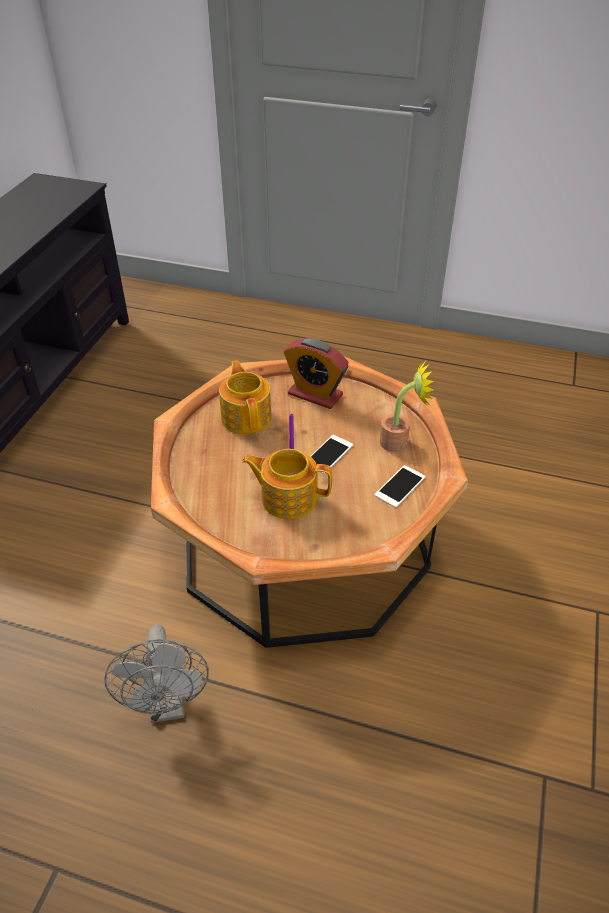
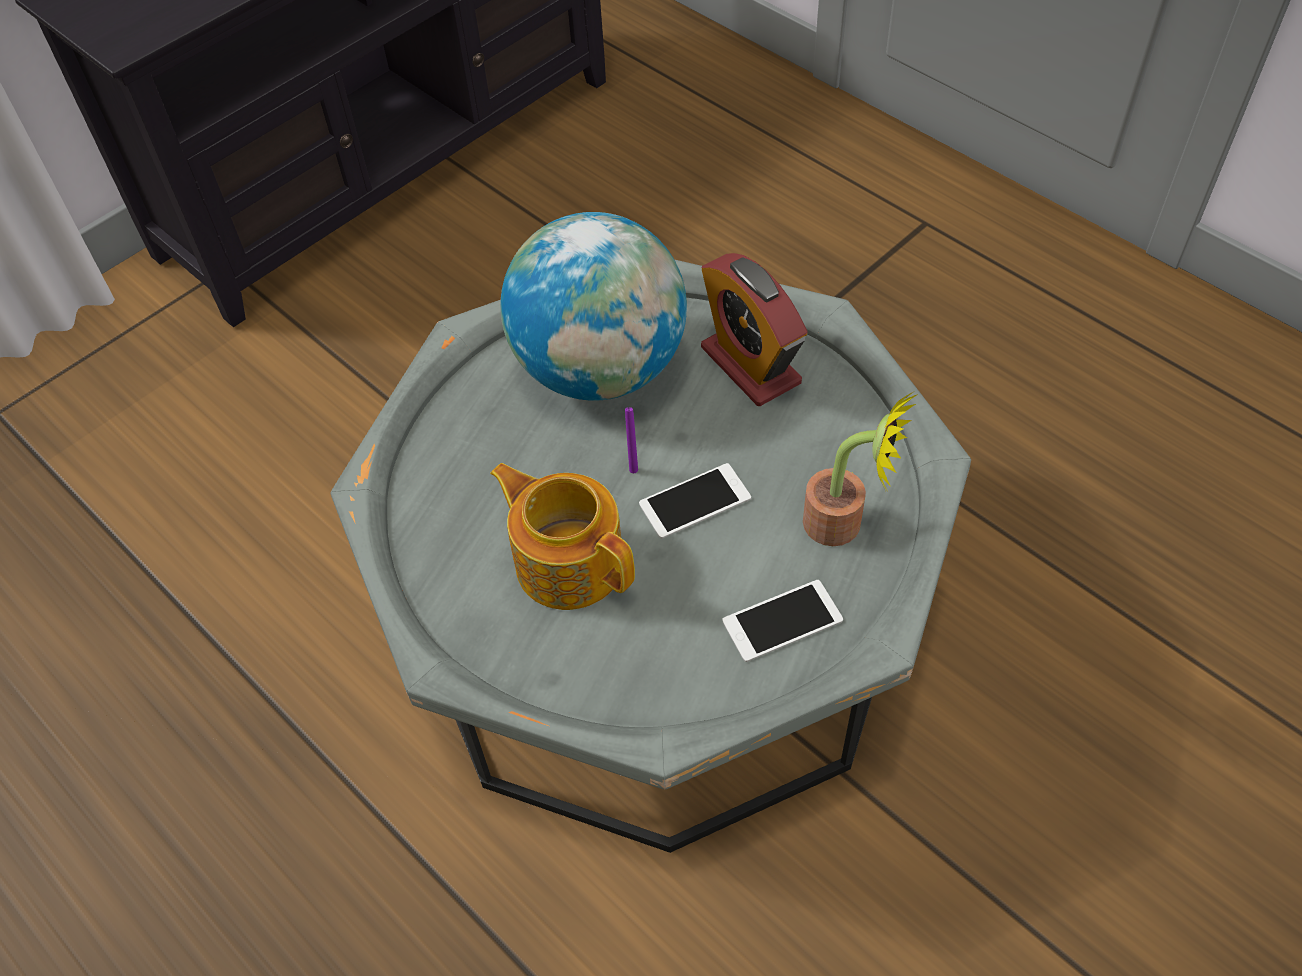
camera: 30 degrees right, 10 degrees up
grey fan [104,624,209,723] -> none
brown coffee table [151,356,468,648] -> grey coffee table [330,259,971,853]
teapot [219,360,271,435] -> globe [500,212,687,401]

